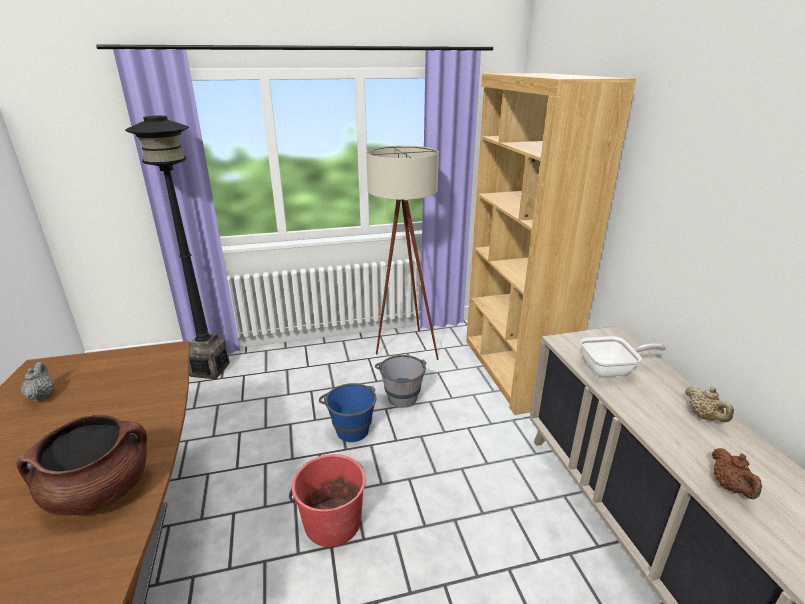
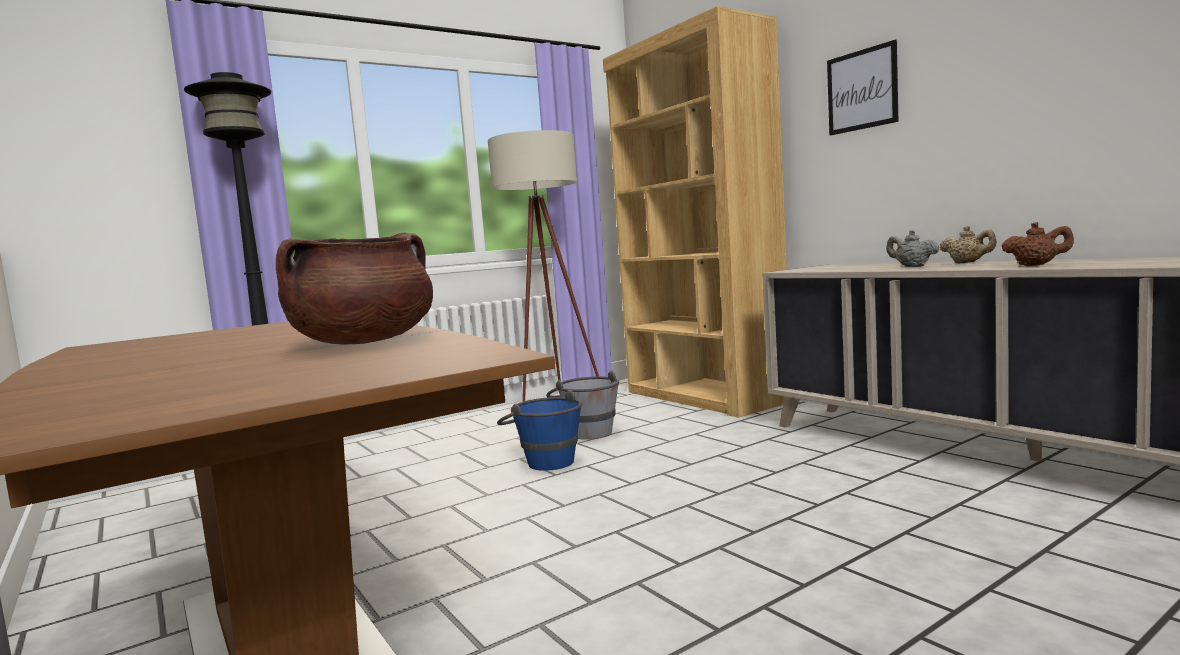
camera: 20 degrees left, 20 degrees down
grey teapot [21,362,54,401] -> grey teapot moved to [886,230,939,267]
red bucket [289,454,366,547] -> none
frying pan [580,336,667,377] -> none
brown teapot [712,448,762,499] -> brown teapot turned 45 degrees counterclockwise [1001,222,1074,266]
none -> picture [827,40,898,135]

